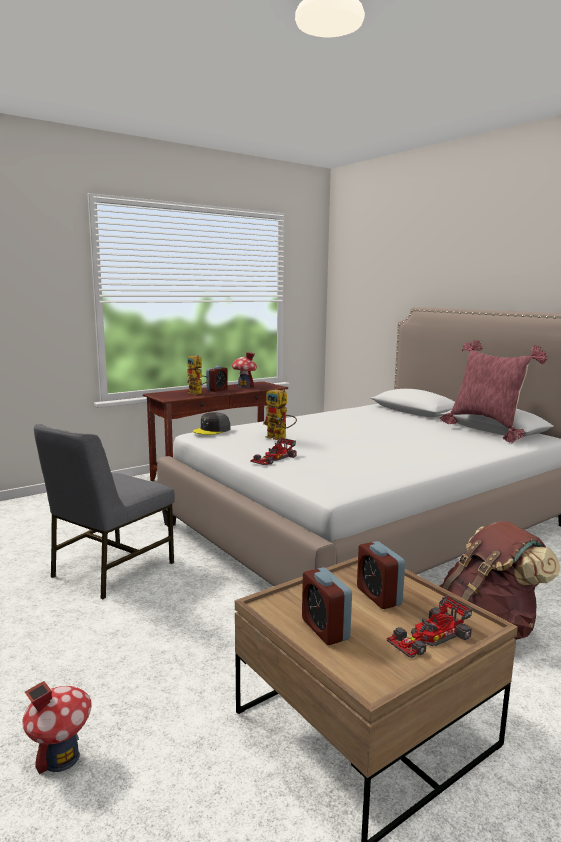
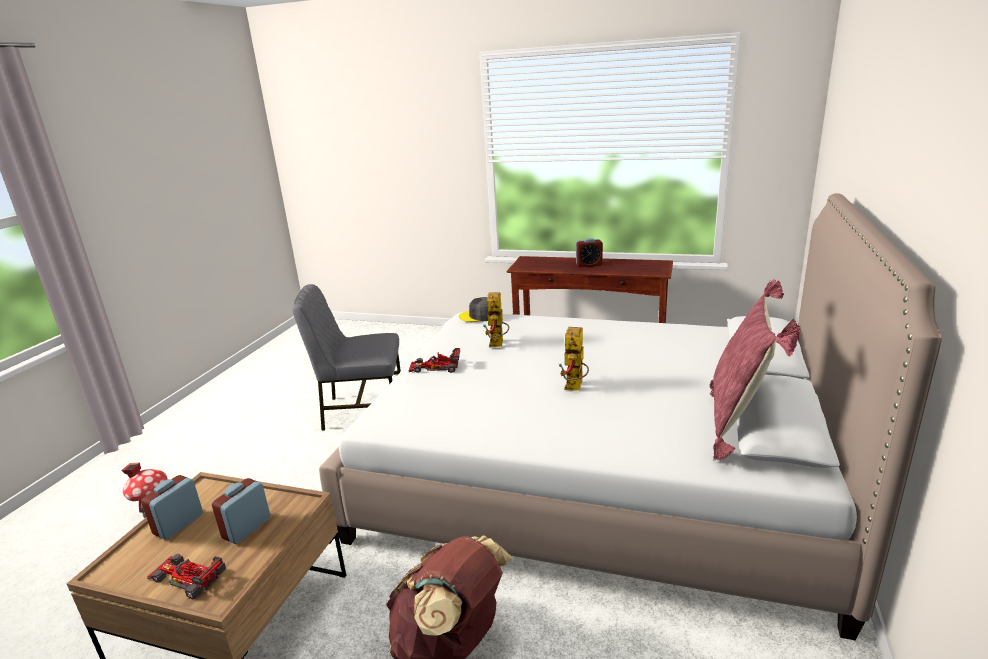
camera: 55 degrees right, 10 degrees up
toy robot [187,355,210,395] -> toy robot moved to [559,327,589,391]
toy house [232,352,257,388] -> none

